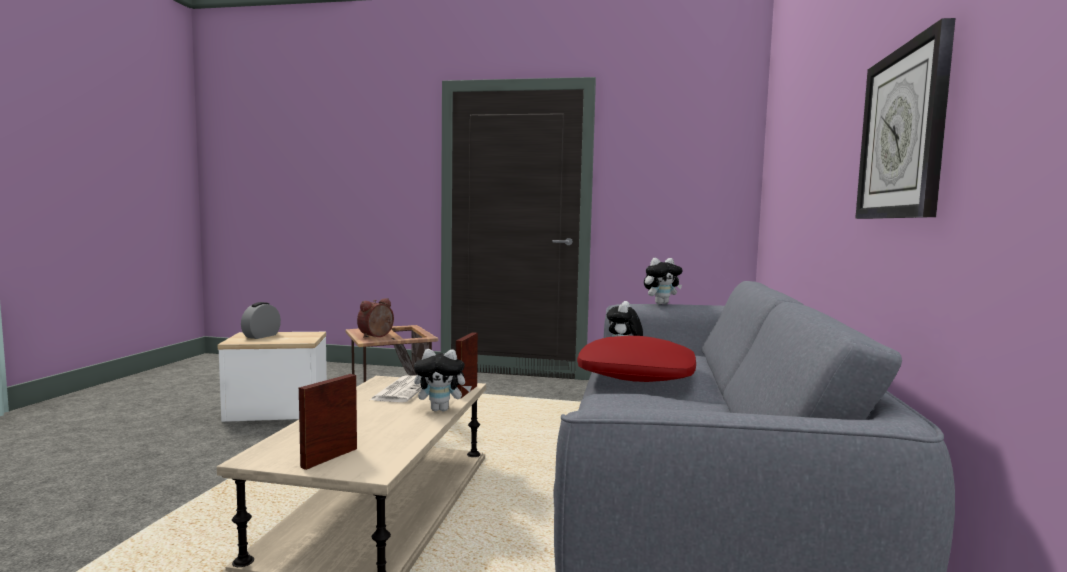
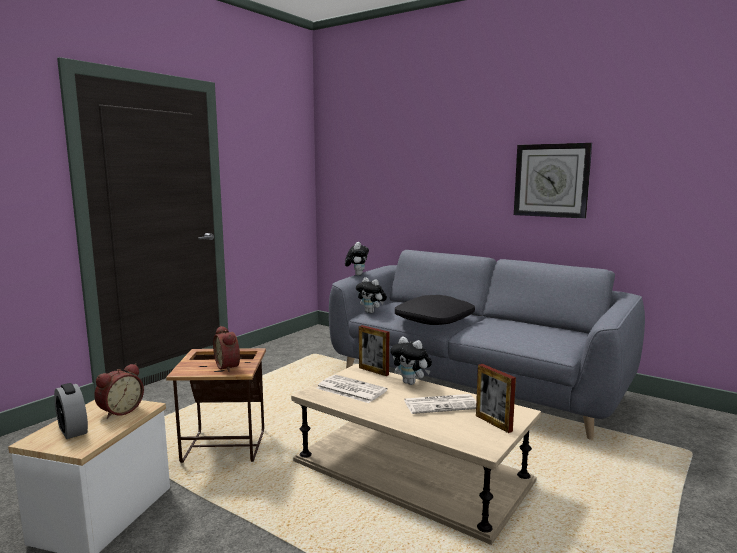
camera: 65 degrees left, 5 degrees up
plush toy [414,349,472,411] -> plush toy turned 105 degrees clockwise [390,337,432,385]
red pillow [577,336,696,382] -> black pillow [395,295,475,325]
none -> alarm clock [94,363,144,419]
none -> newspaper [404,394,476,414]

